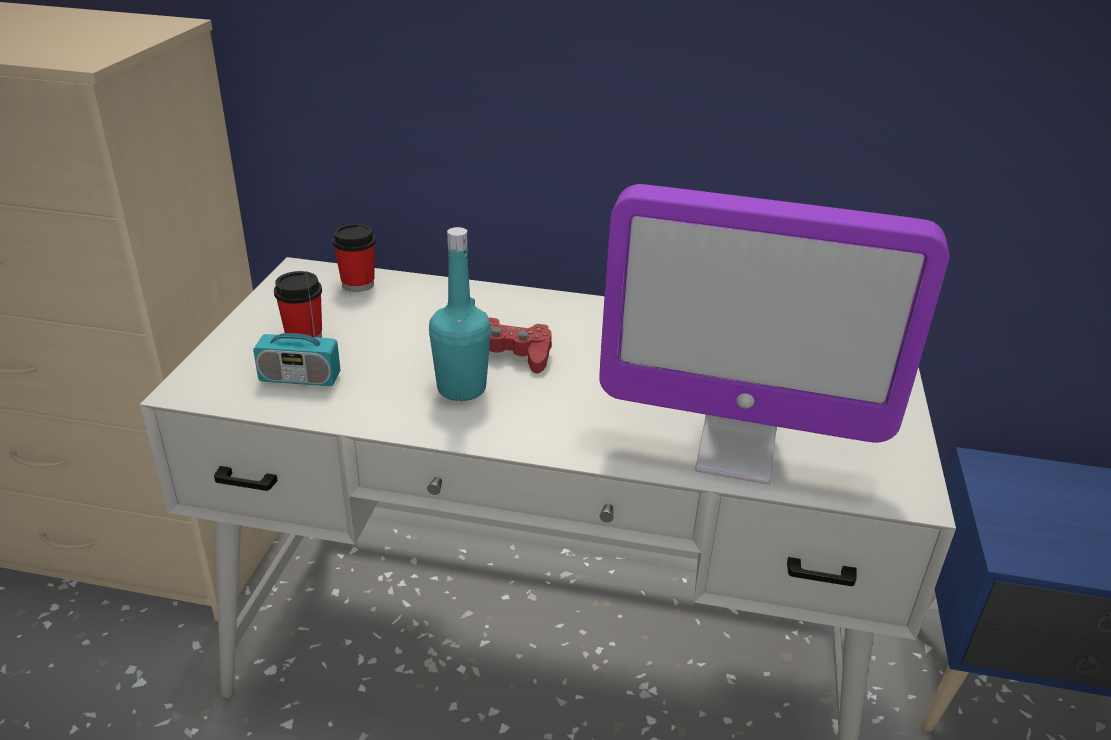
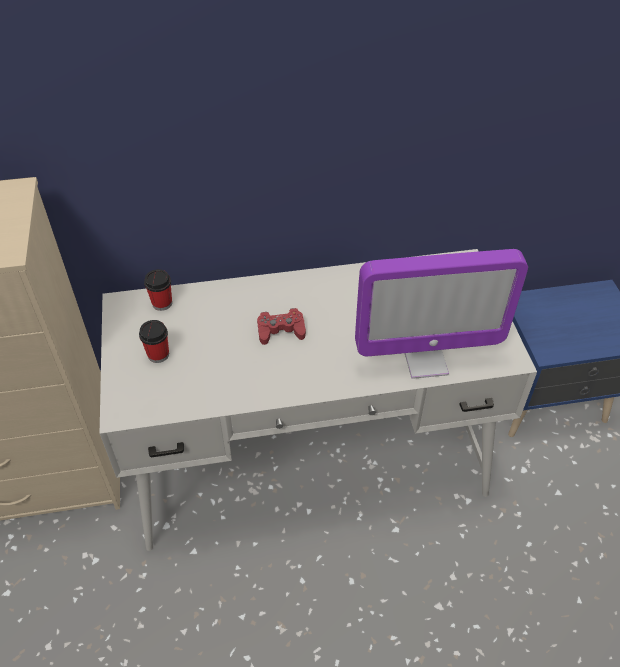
camera: 20 degrees left, 15 degrees up
radio [253,271,341,386] -> none
turquoise bottle [429,227,491,401] -> none

